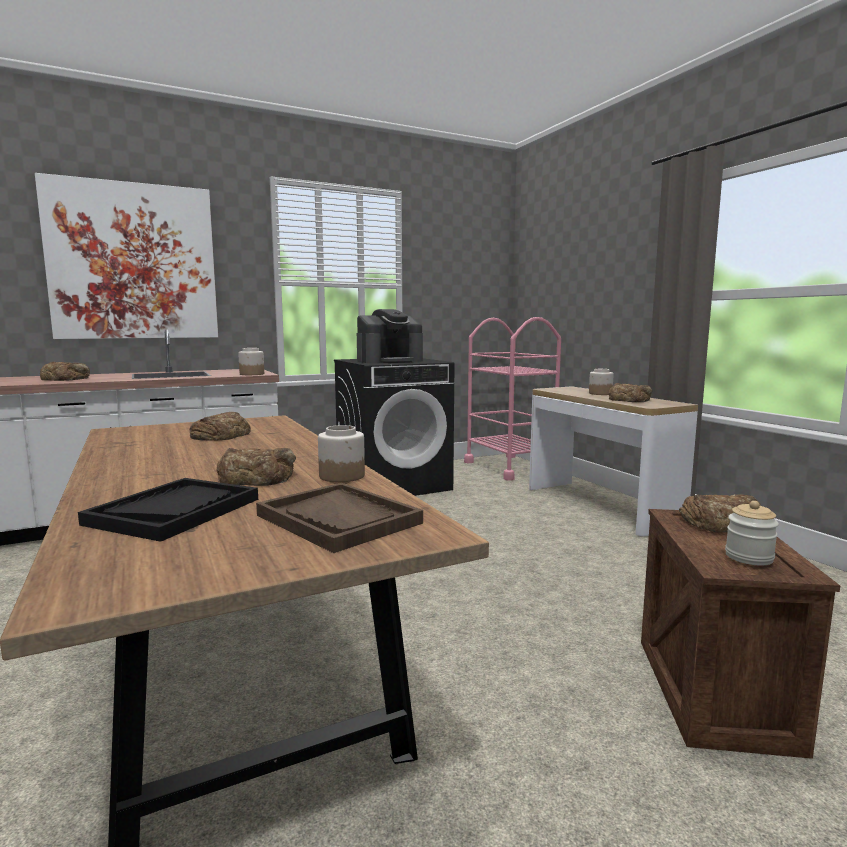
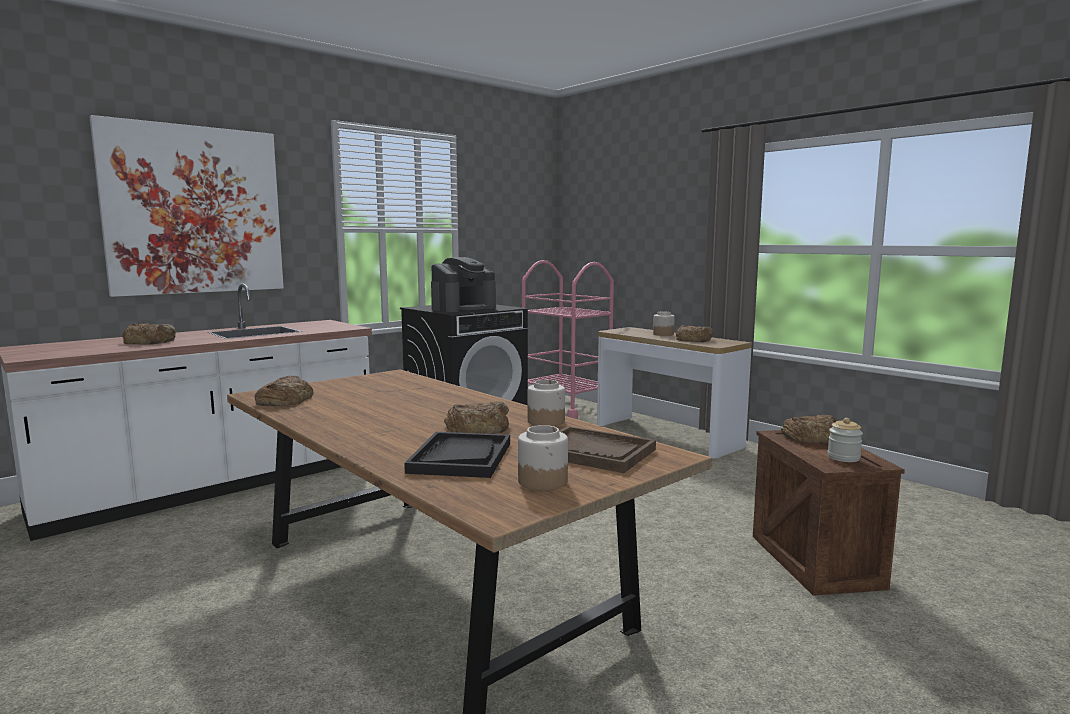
camera: 15 degrees left, 0 degrees up
bread [190,412,251,441] -> bread moved to [255,376,313,406]
jar [238,348,264,375] -> jar moved to [518,425,568,491]

